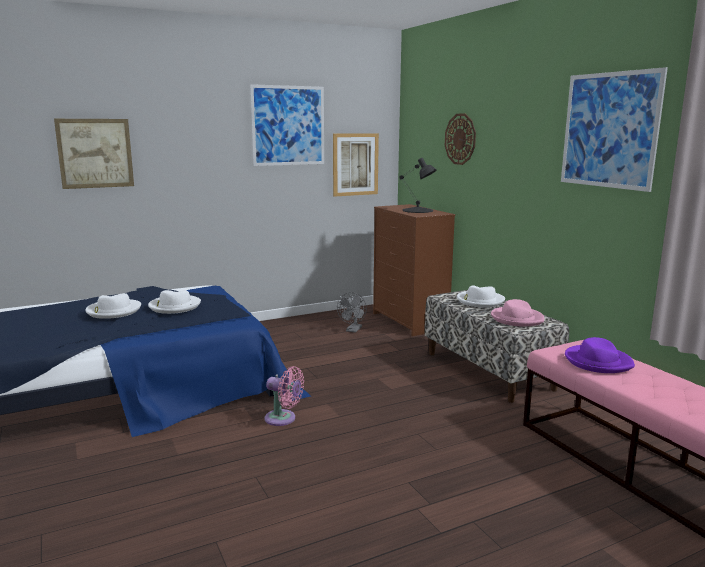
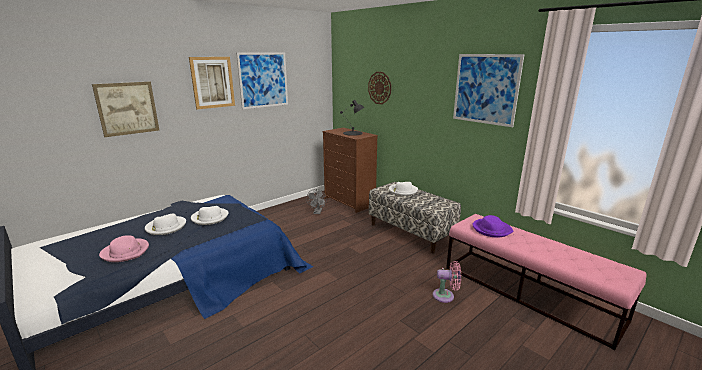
camera: 15 degrees left, 5 degrees up
pink fan [265,366,304,426] -> pink fan moved to [433,261,461,303]
picture [333,133,379,197] -> picture moved to [189,57,235,109]
pink hat [491,299,544,327] -> pink hat moved to [99,235,149,262]

